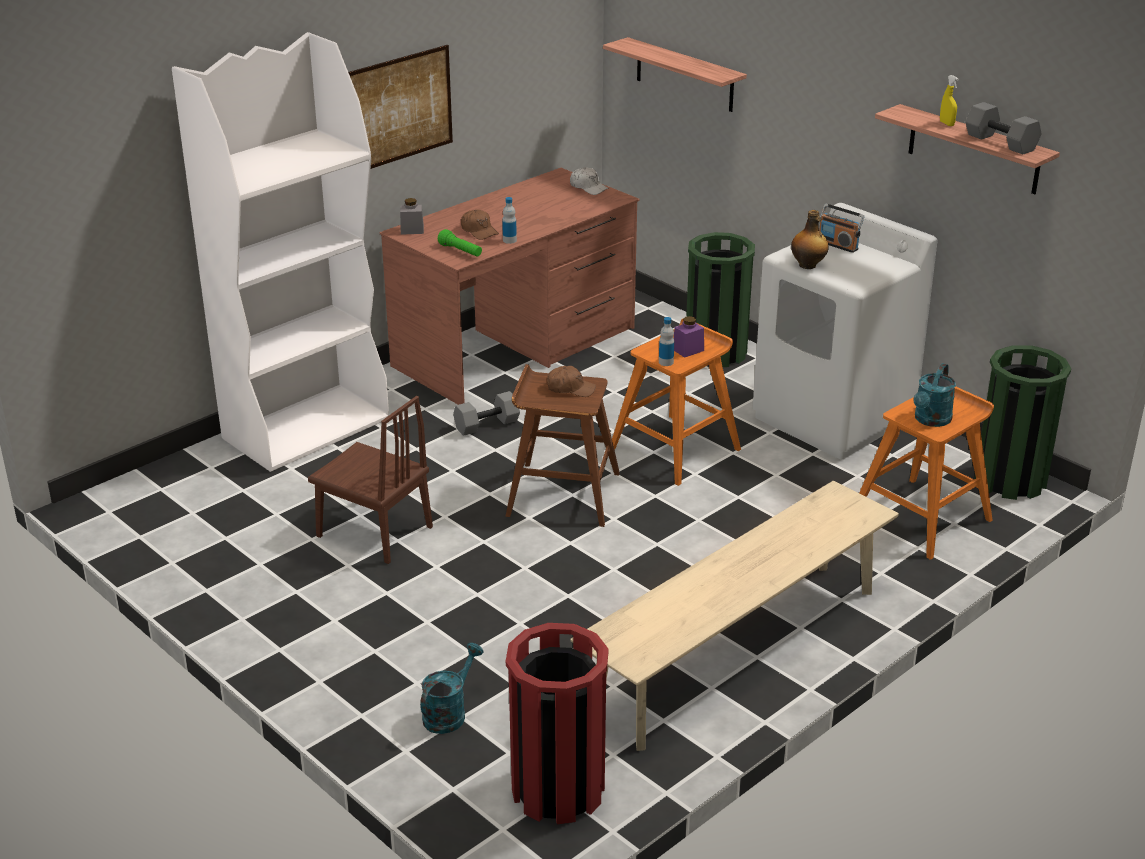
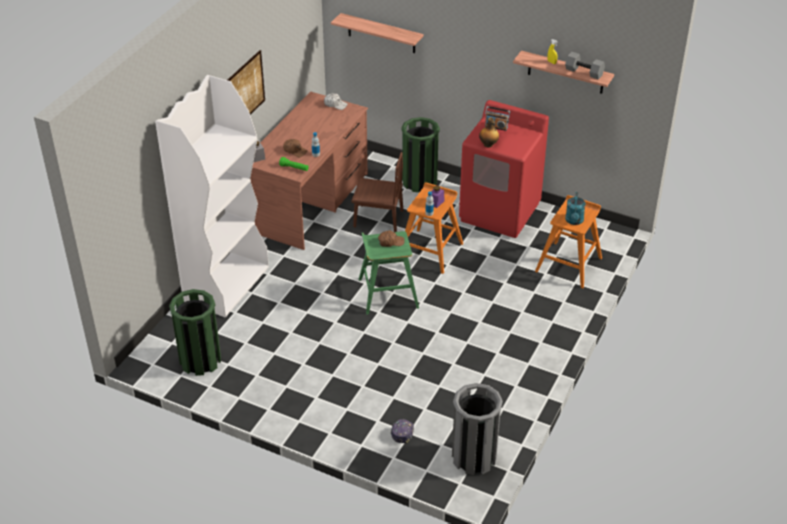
camera: 20 degrees left, 10 degrees up
brown chair [308,396,433,564] -> brown chair moved to [351,152,403,232]
turquoise watering can [420,643,484,734] -> cap [391,419,414,444]
grey dumbbell [453,391,520,436] -> none
brown stool [505,364,620,527] -> green stool [359,231,419,315]
red trash can [506,623,608,825] -> grey trash can [452,383,503,475]
beige bench [570,481,899,751] -> none
white washing machine [753,203,937,459] -> red washing machine [459,100,549,238]
green trash can [975,345,1071,500] -> green trash can moved to [169,289,221,376]

